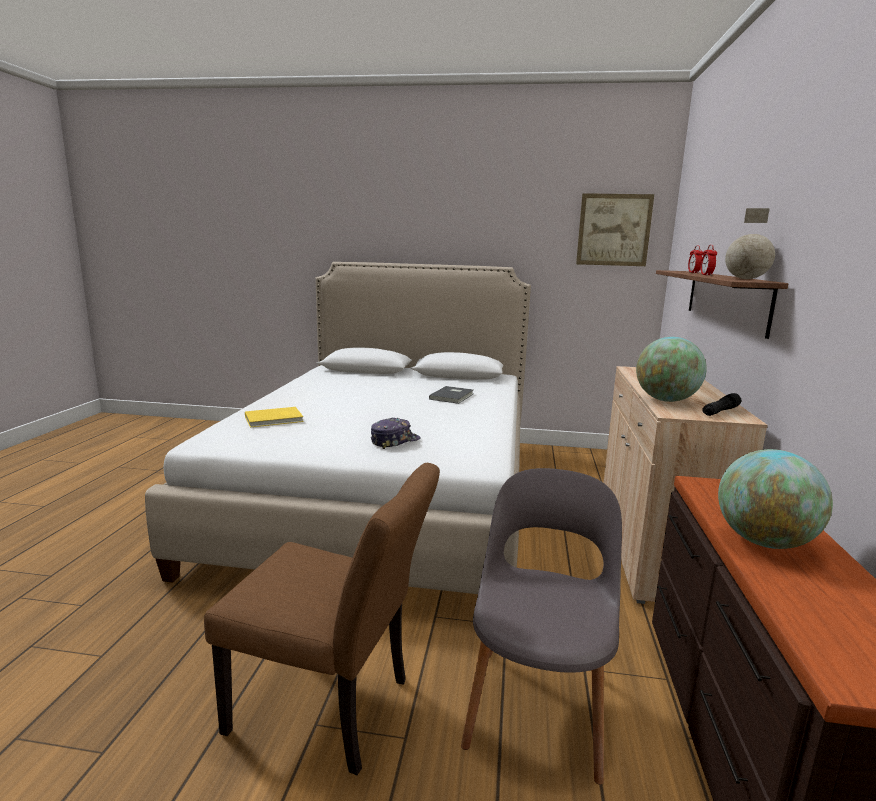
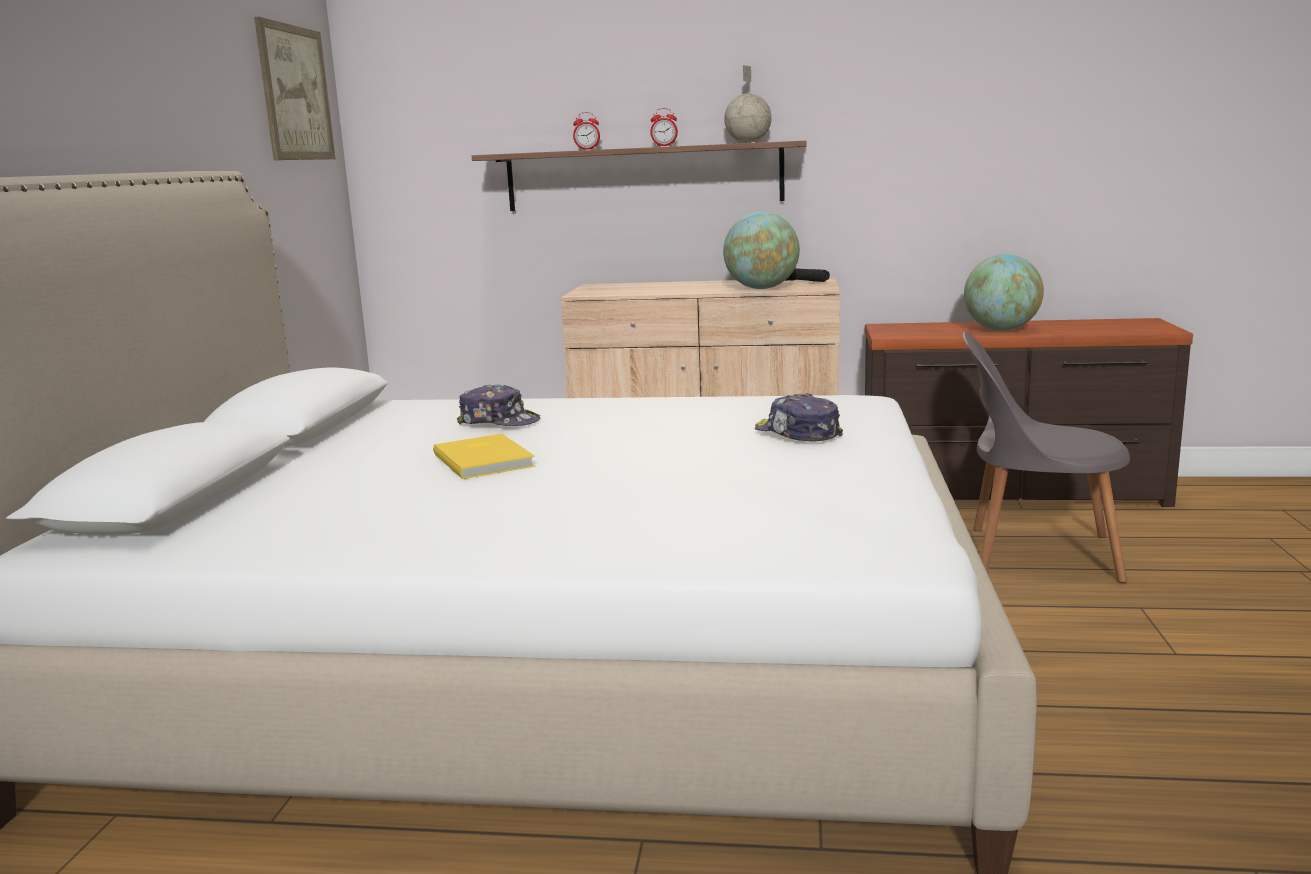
camera: 90 degrees left, 0 degrees up
brown chair [204,463,440,775] -> none
yellow book [245,407,304,428] -> yellow book moved to [433,434,535,479]
grey book [429,386,473,404] -> cap [457,384,540,426]

